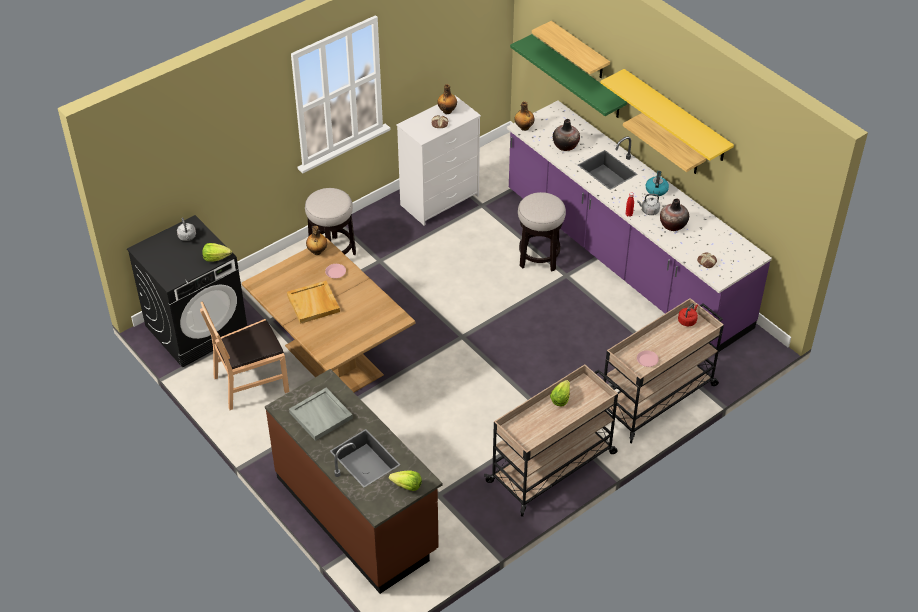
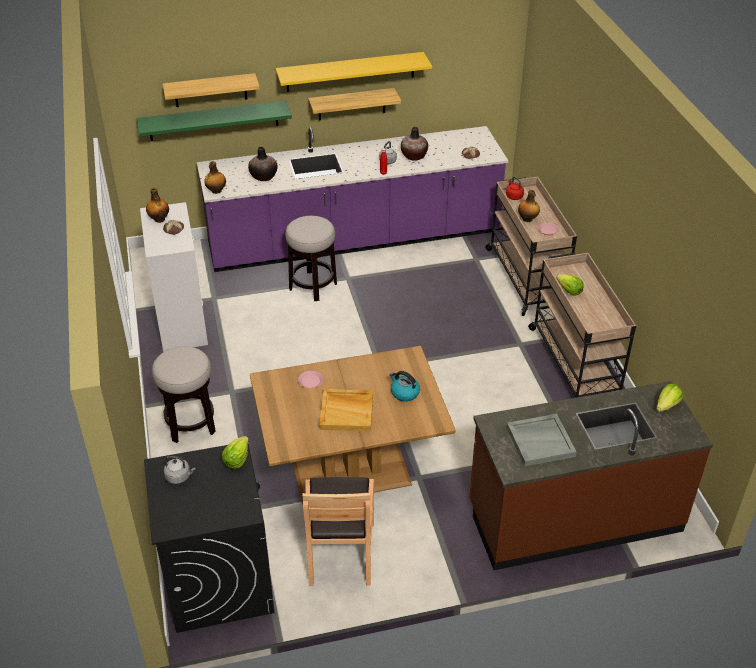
camera: 65 degrees left, 5 degrees down
bottle [306,226,327,255] -> bottle moved to [518,190,540,222]
kettle [646,171,669,196] -> kettle moved to [389,371,420,402]

